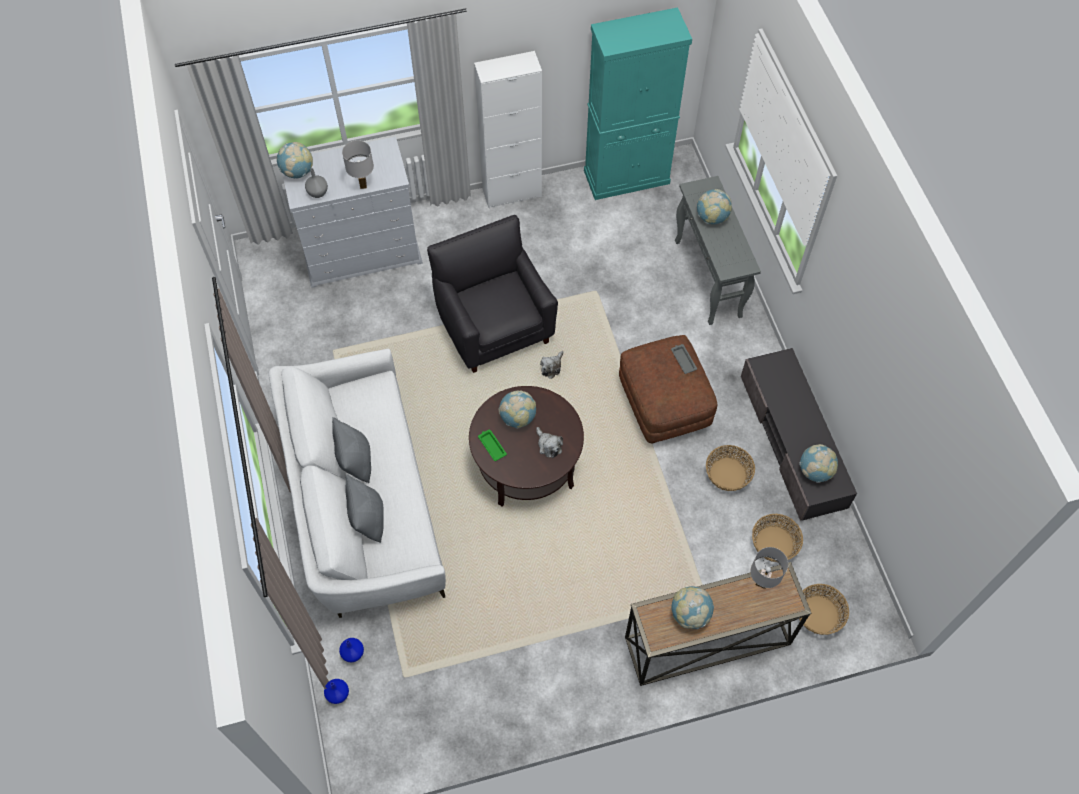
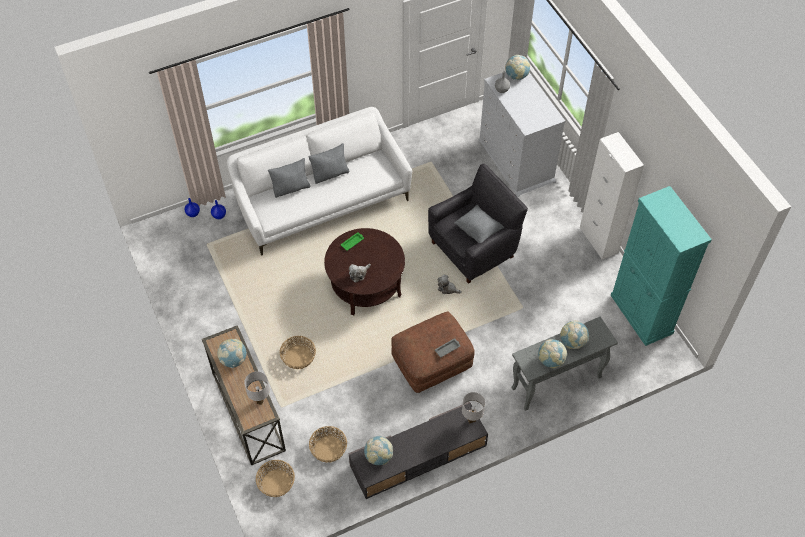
camera: 80 degrees right, 5 degrees down
white table lamp [342,140,374,189] -> white table lamp moved to [462,392,485,424]
globe [499,391,536,428] -> globe moved to [538,339,567,368]
basket [706,445,755,491] -> basket moved to [280,336,316,369]
none -> grey pillow [454,205,504,243]

